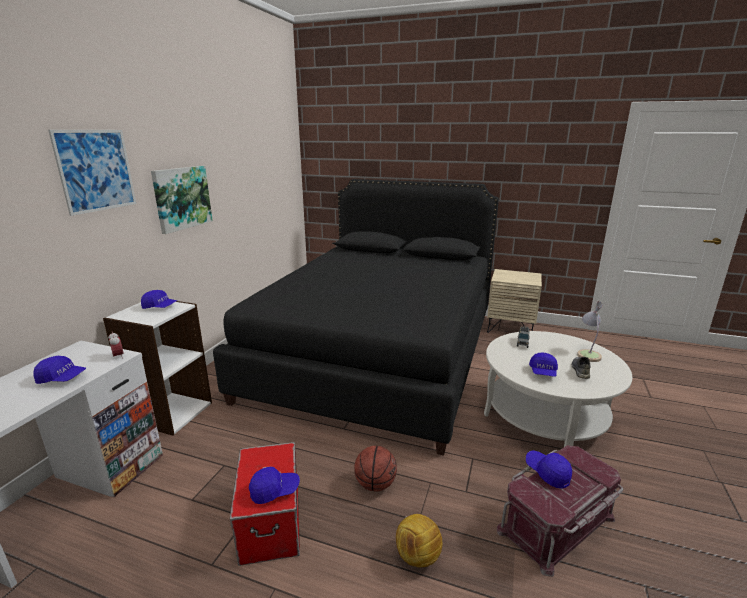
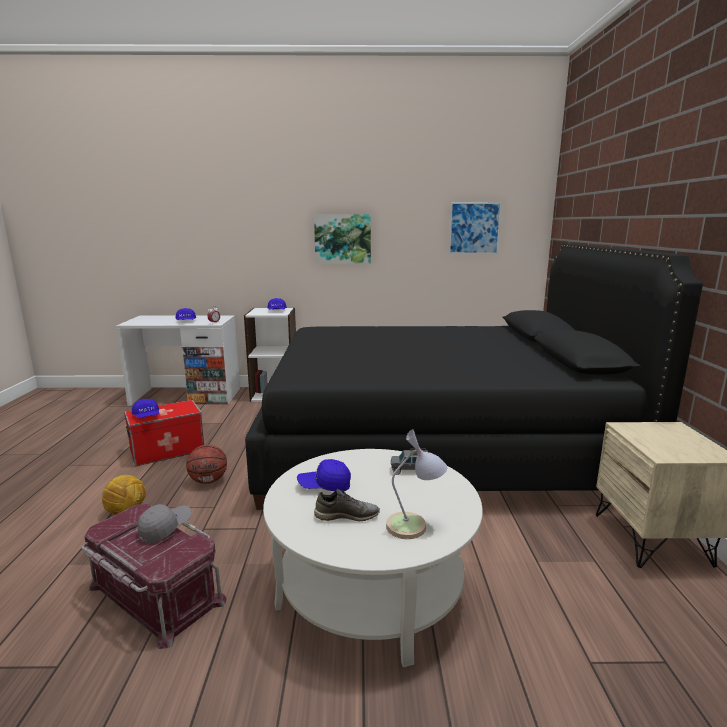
camera: 70 degrees right, 5 degrees down
picture [48,130,136,216] -> picture moved to [448,202,502,254]
blue cap [526,451,572,489] -> grey cap [137,504,192,544]

